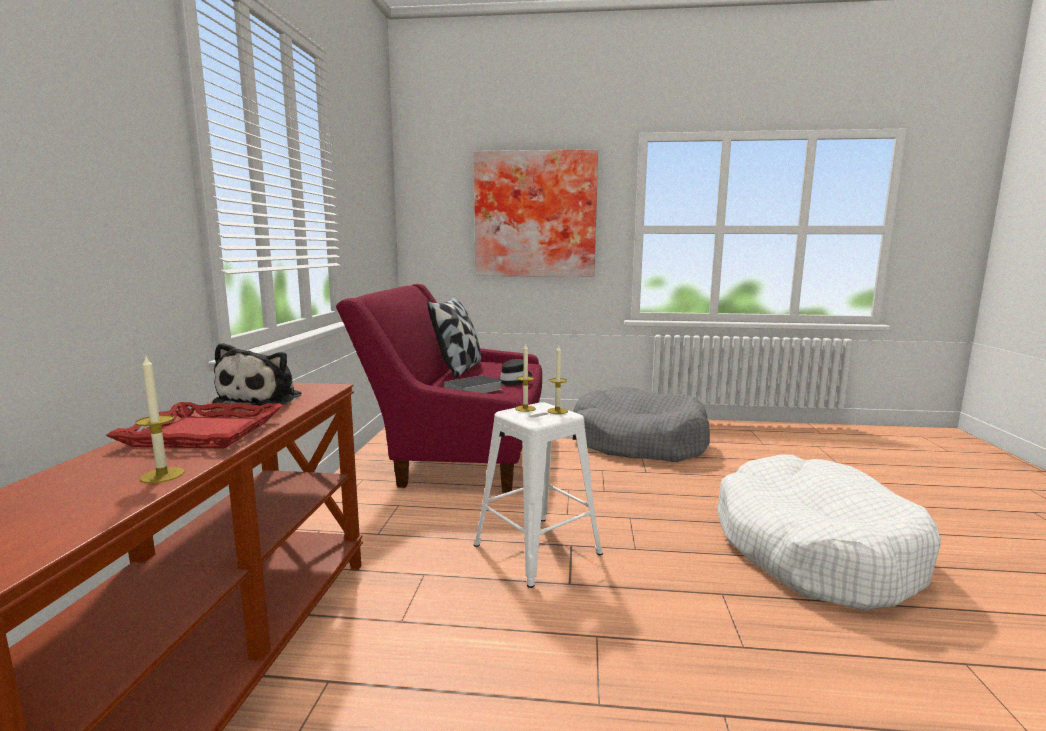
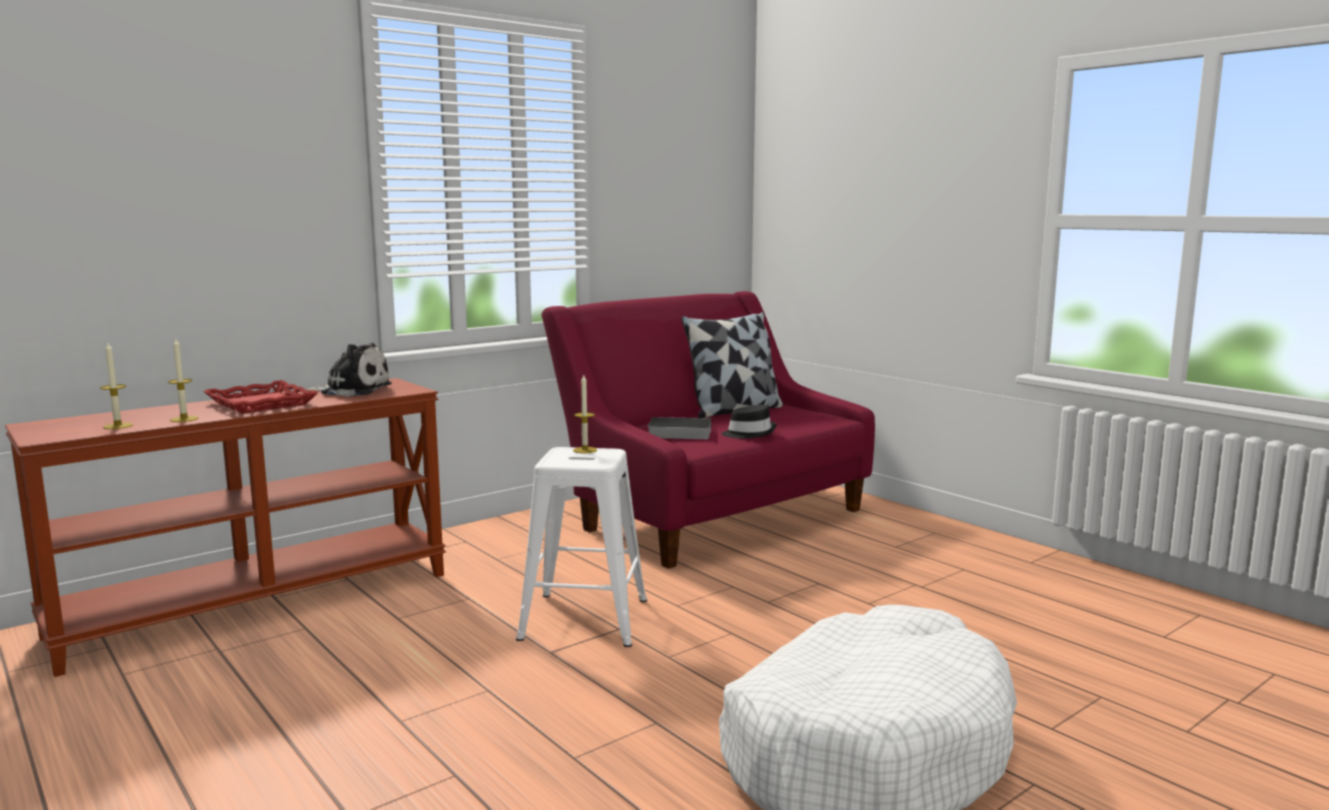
camera: 45 degrees right, 0 degrees up
plush toy [212,343,301,406] -> plush toy turned 135 degrees counterclockwise [306,343,392,397]
picture [474,149,598,277] -> none
candle [547,346,568,414] -> candle moved to [100,343,133,429]
grey dog bed [573,387,710,462] -> none

